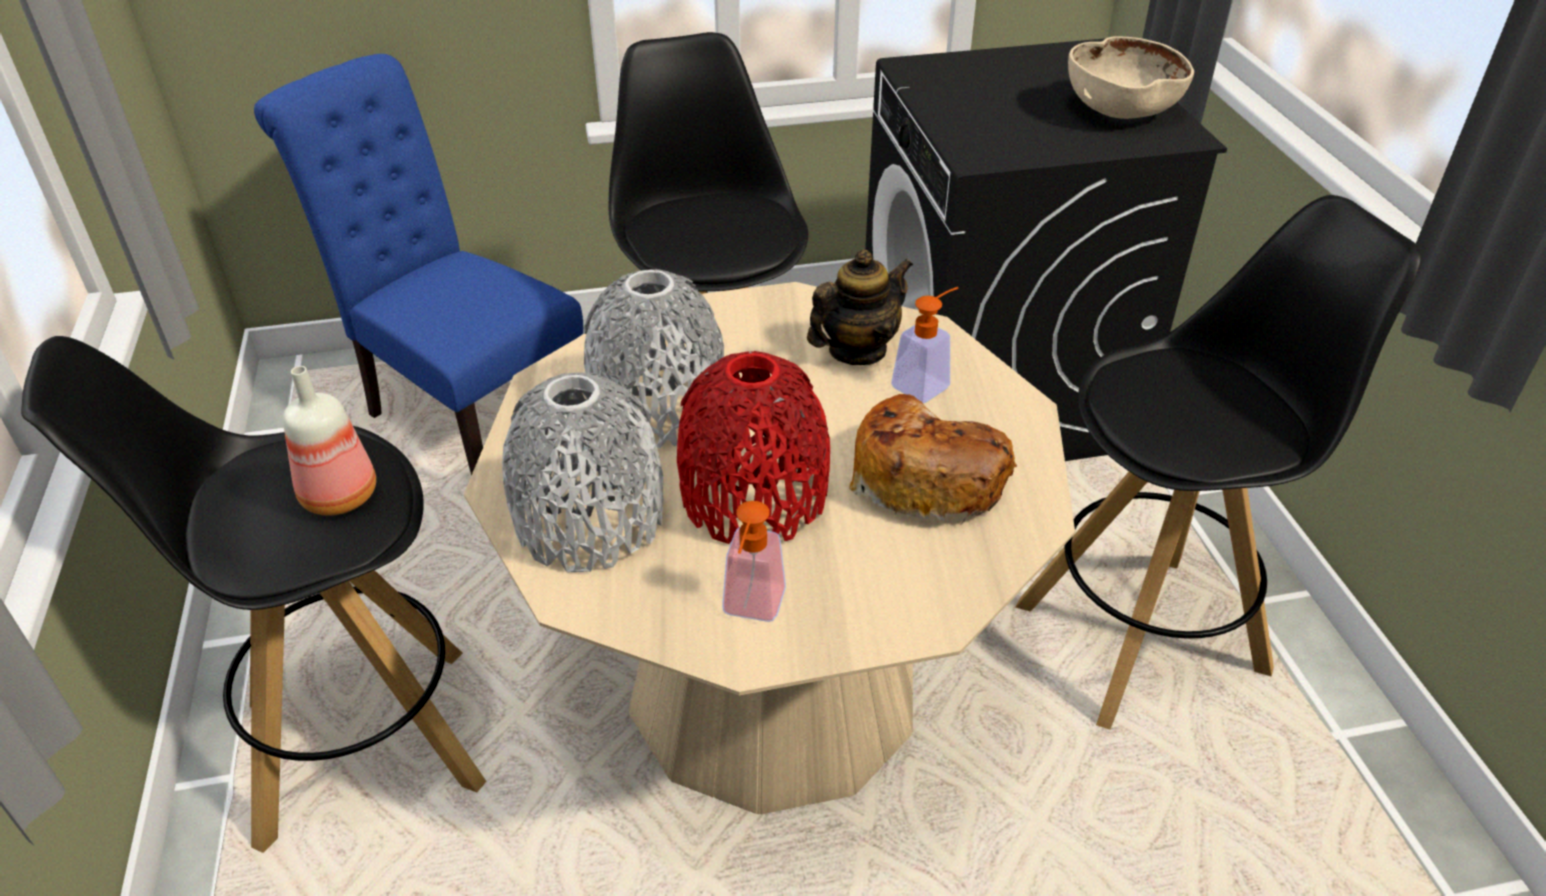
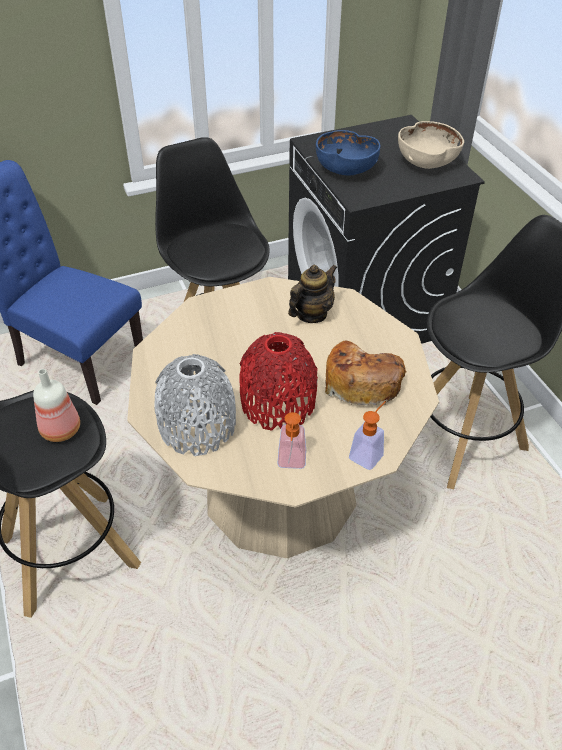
camera: 10 degrees left, 5 degrees up
grey vase [584,269,724,448] -> none
soap dispenser [891,287,958,403] -> soap dispenser moved to [349,401,386,470]
none -> blue bowl [316,130,380,176]

